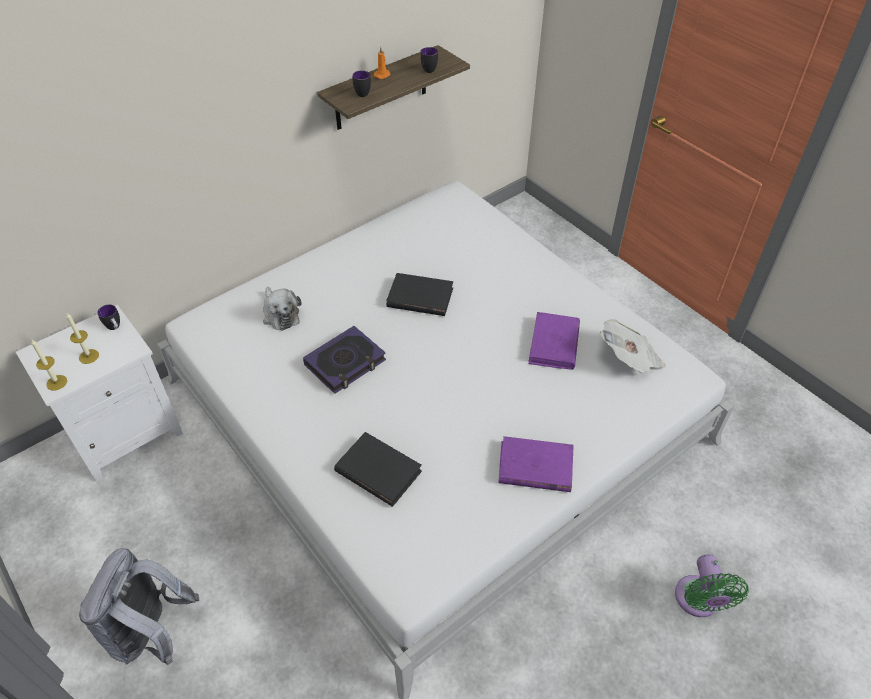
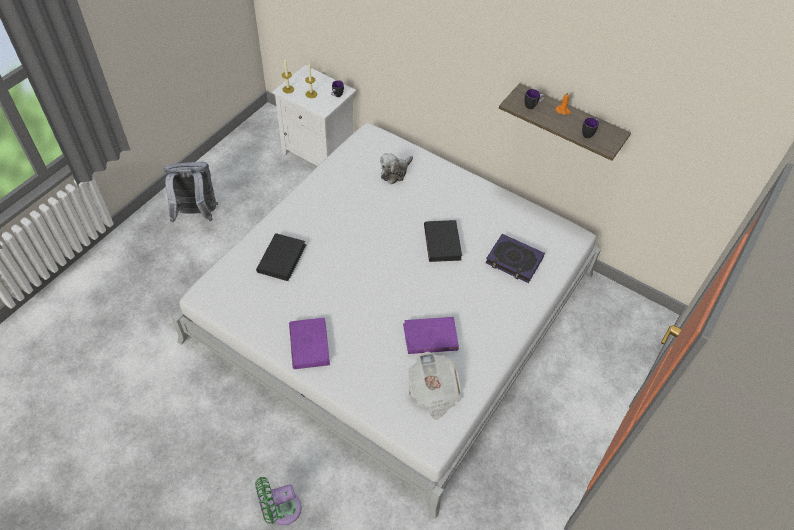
camera: 70 degrees right, 5 degrees up
book [303,326,386,394] -> book moved to [485,234,545,283]

